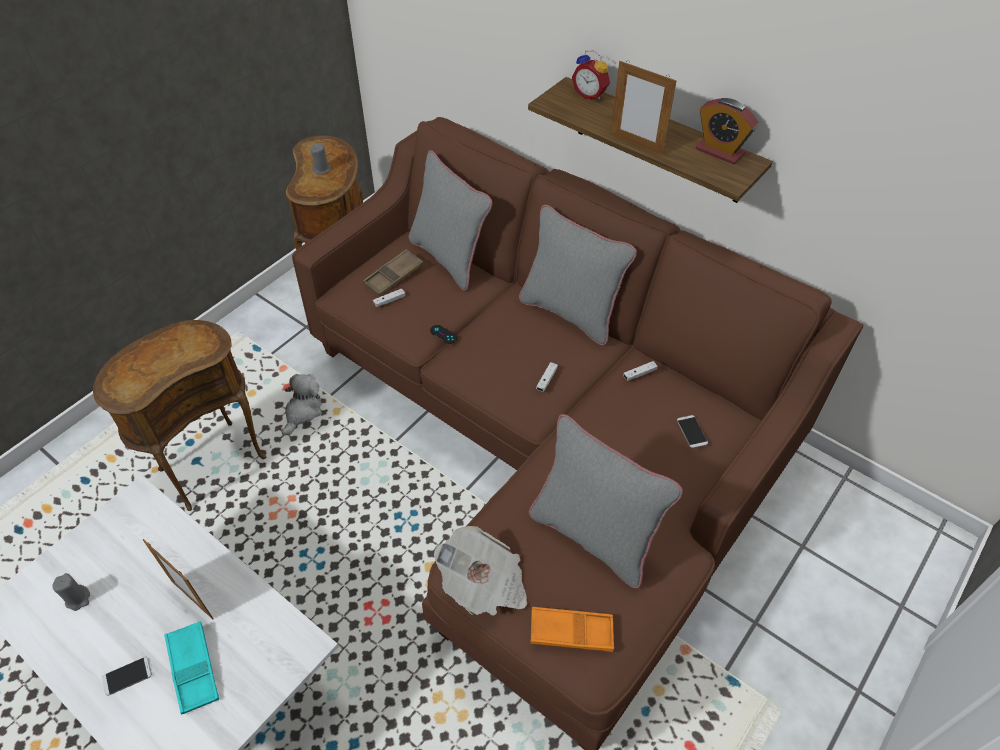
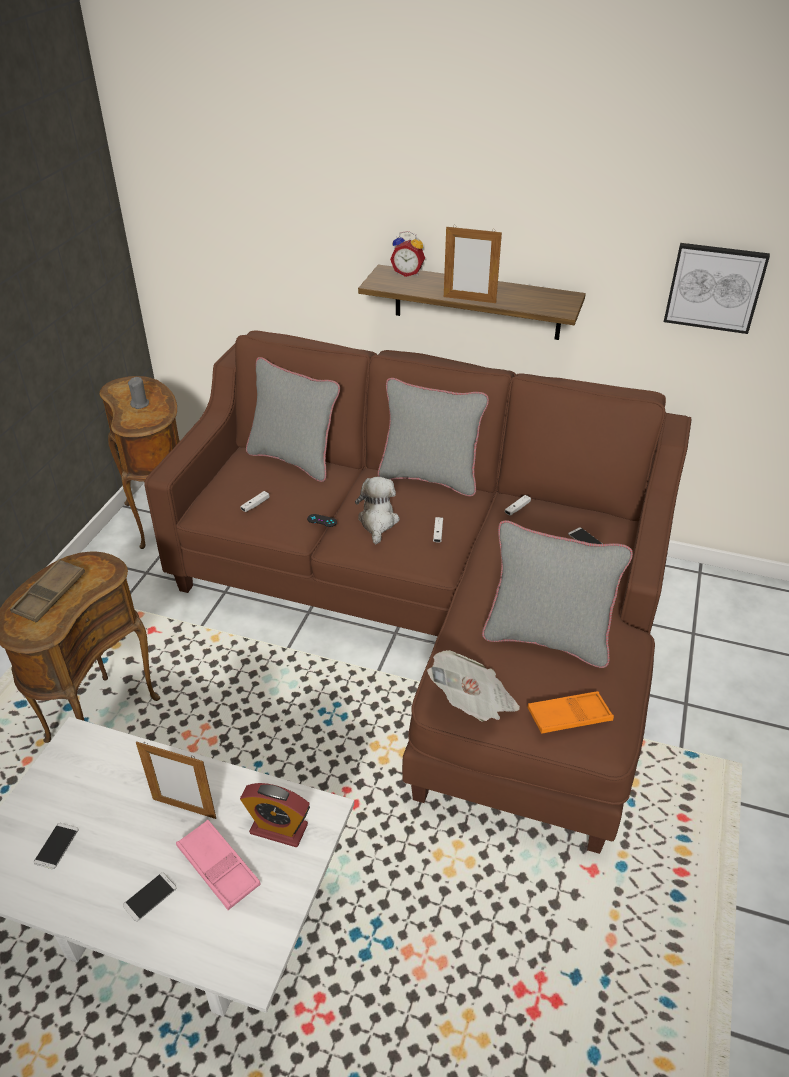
camera: 20 degrees left, 10 degrees down
grey candle [52,573,90,611] -> phone [34,823,78,869]
turquoise tray [164,621,219,715] -> pink tray [176,820,261,910]
plush toy [281,374,322,435] -> plush toy moved to [355,477,399,544]
brown tray [363,249,424,296] -> brown tray moved to [10,559,85,623]
alarm clock [696,98,758,164] -> alarm clock moved to [240,783,310,847]
none -> picture [664,243,770,334]

